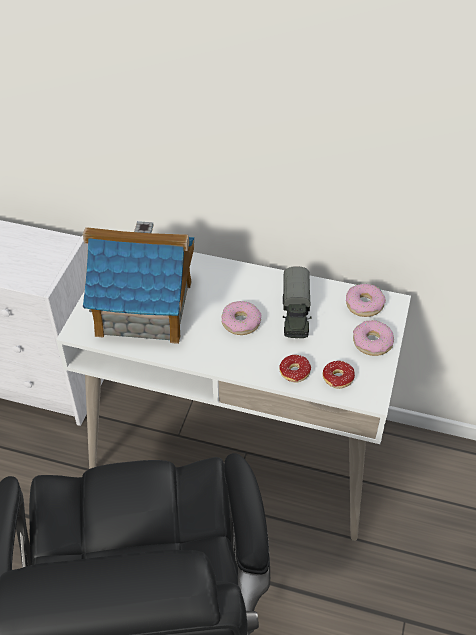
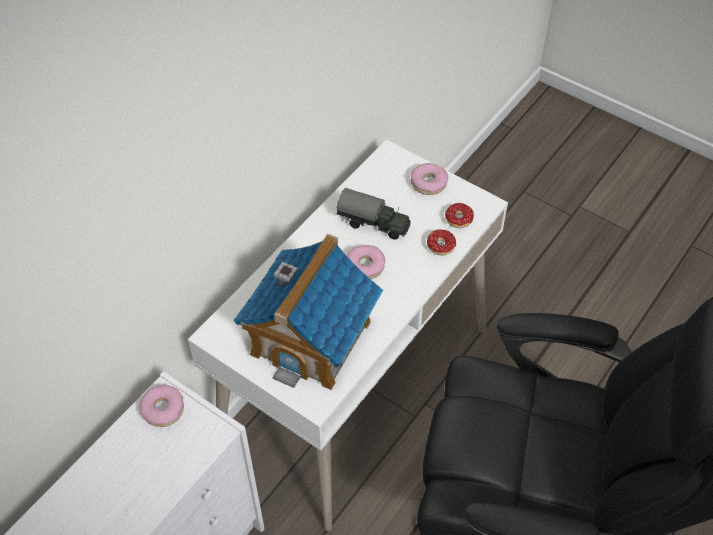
camera: 70 degrees left, 5 degrees up
donut [346,284,386,317] -> donut moved to [140,385,184,427]

